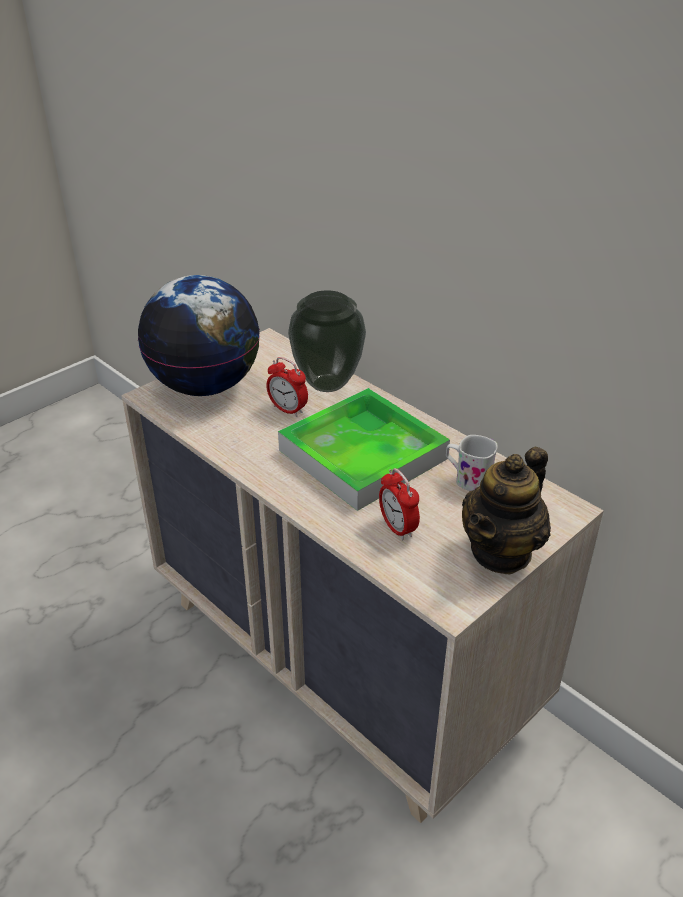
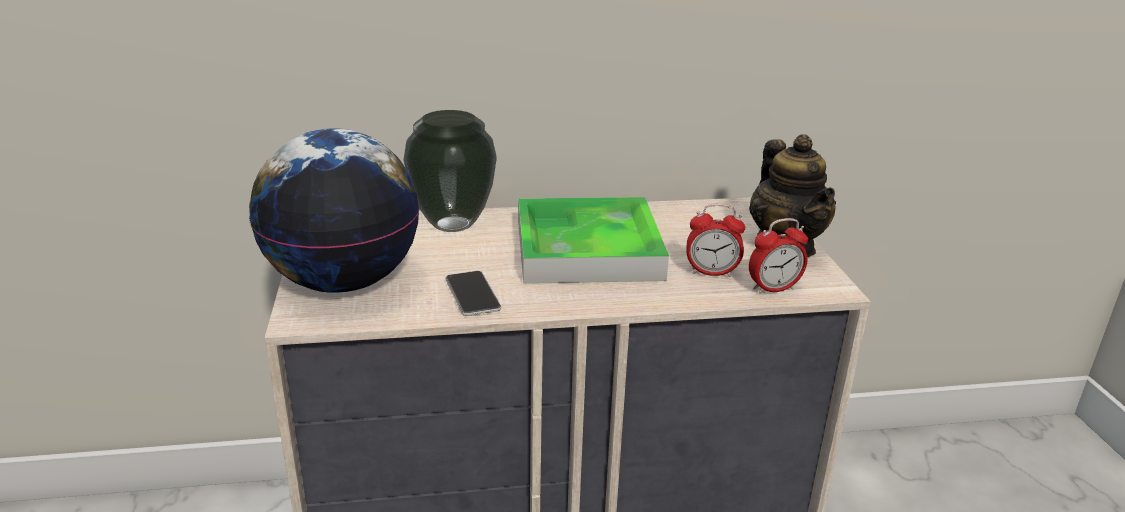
camera: 55 degrees left, 10 degrees down
alarm clock [266,357,308,417] -> alarm clock moved to [749,218,808,294]
white mug [446,435,498,491] -> none
none -> phone [445,271,501,316]

